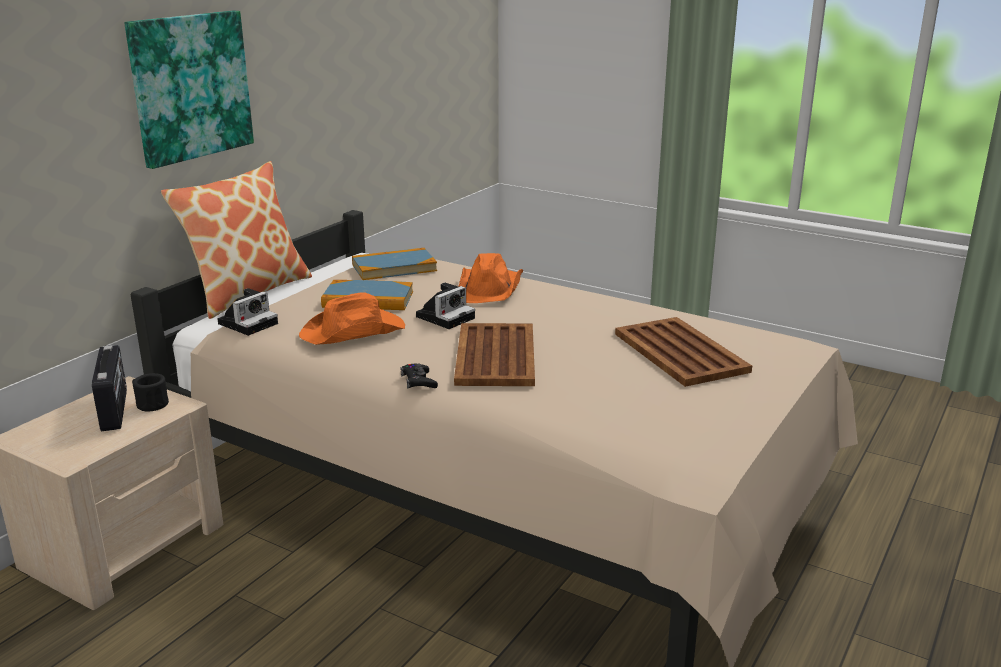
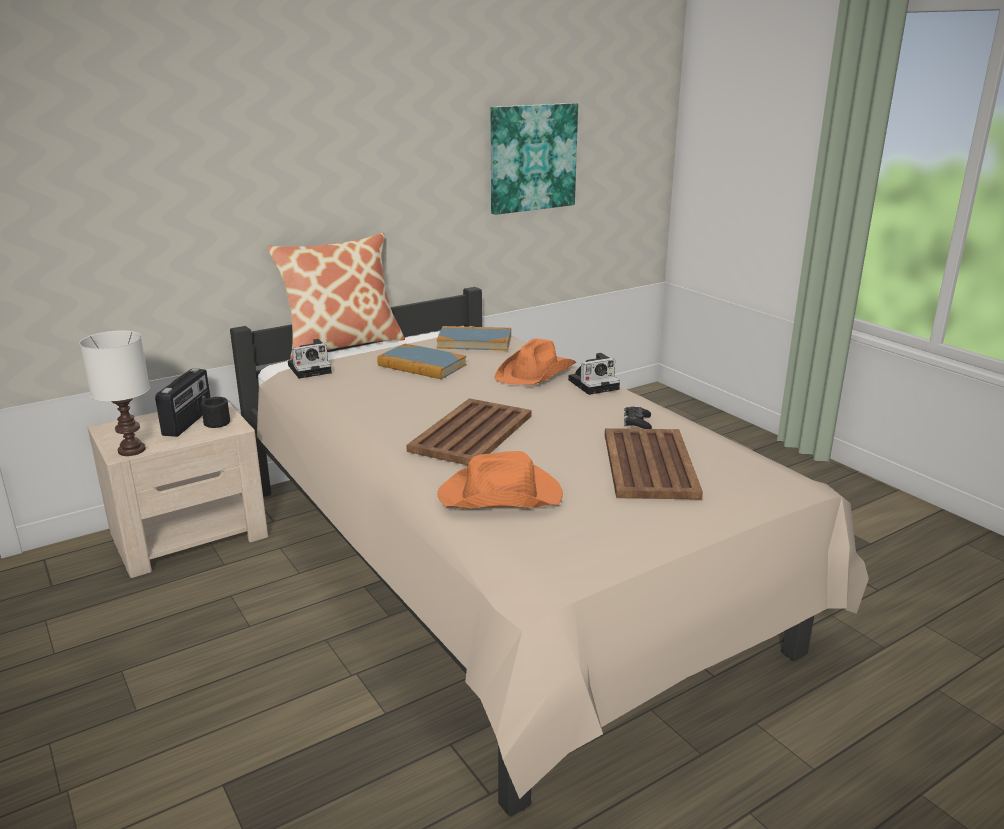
camera: 25 degrees right, 0 degrees up
picture [124,10,254,169] -> picture moved to [491,103,578,215]
orange hat [299,292,405,345] -> orange hat moved to [437,451,563,508]
black game controller [400,363,438,389] -> black game controller moved to [624,406,652,429]
camera [416,283,475,329] -> camera moved to [568,353,620,395]
none -> white table lamp [80,330,150,456]

